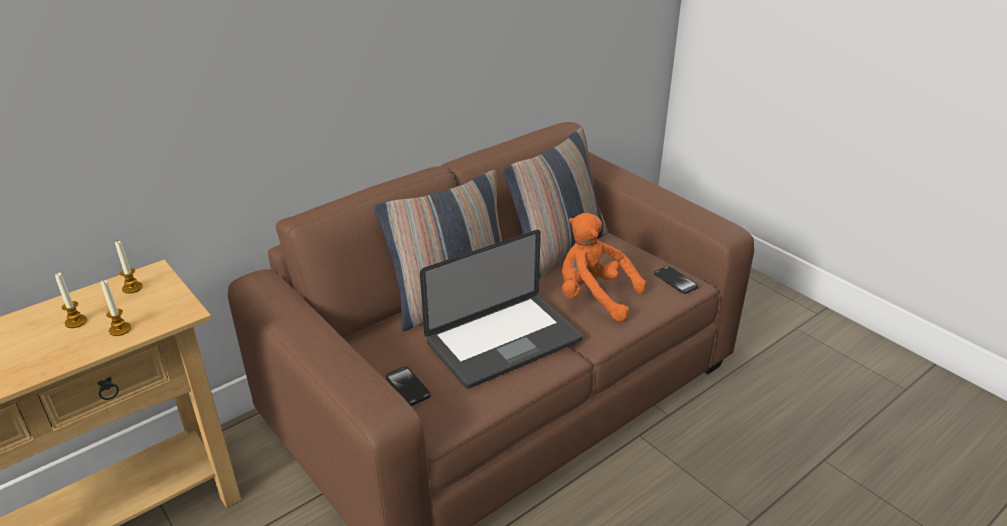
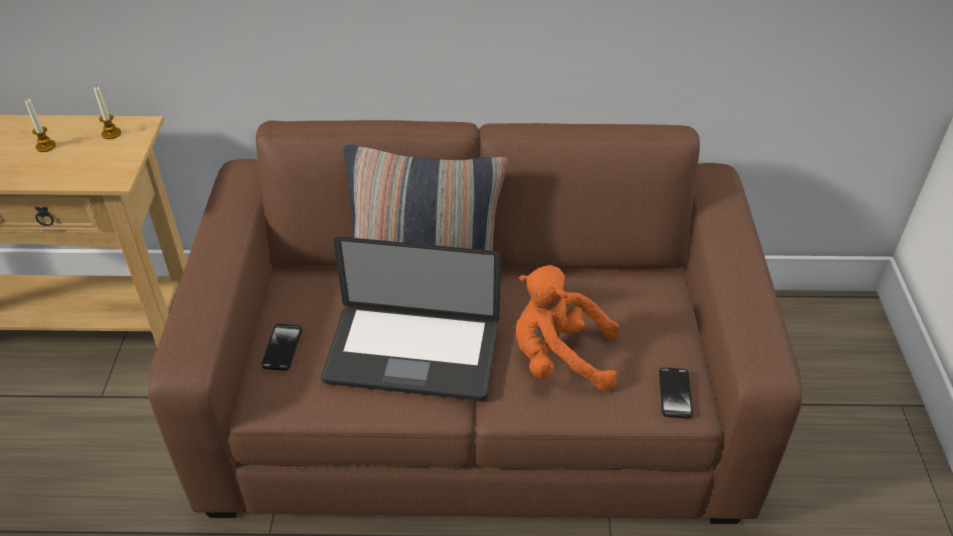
camera: 40 degrees right, 10 degrees up
candle [101,280,131,336] -> none
pillow [503,127,607,278] -> none
orange plush toy [562,213,646,321] -> orange plush toy turned 60 degrees counterclockwise [516,265,619,392]

